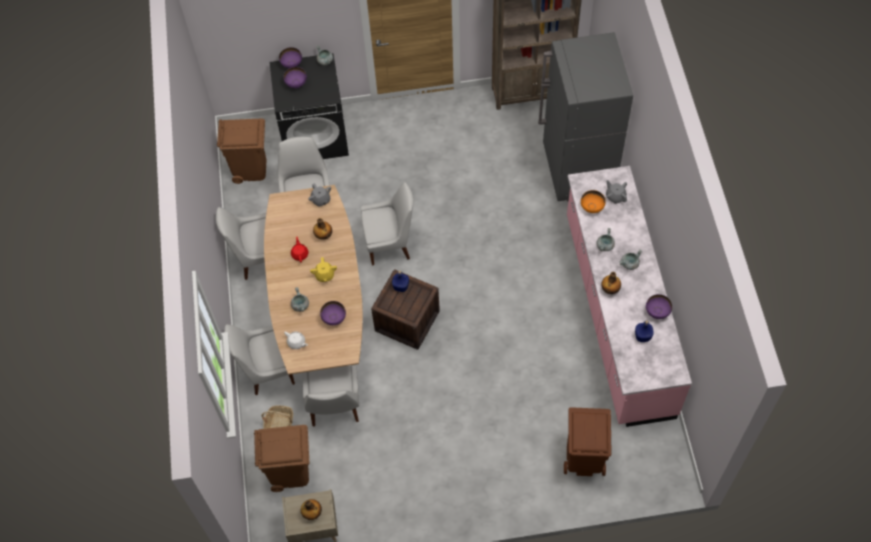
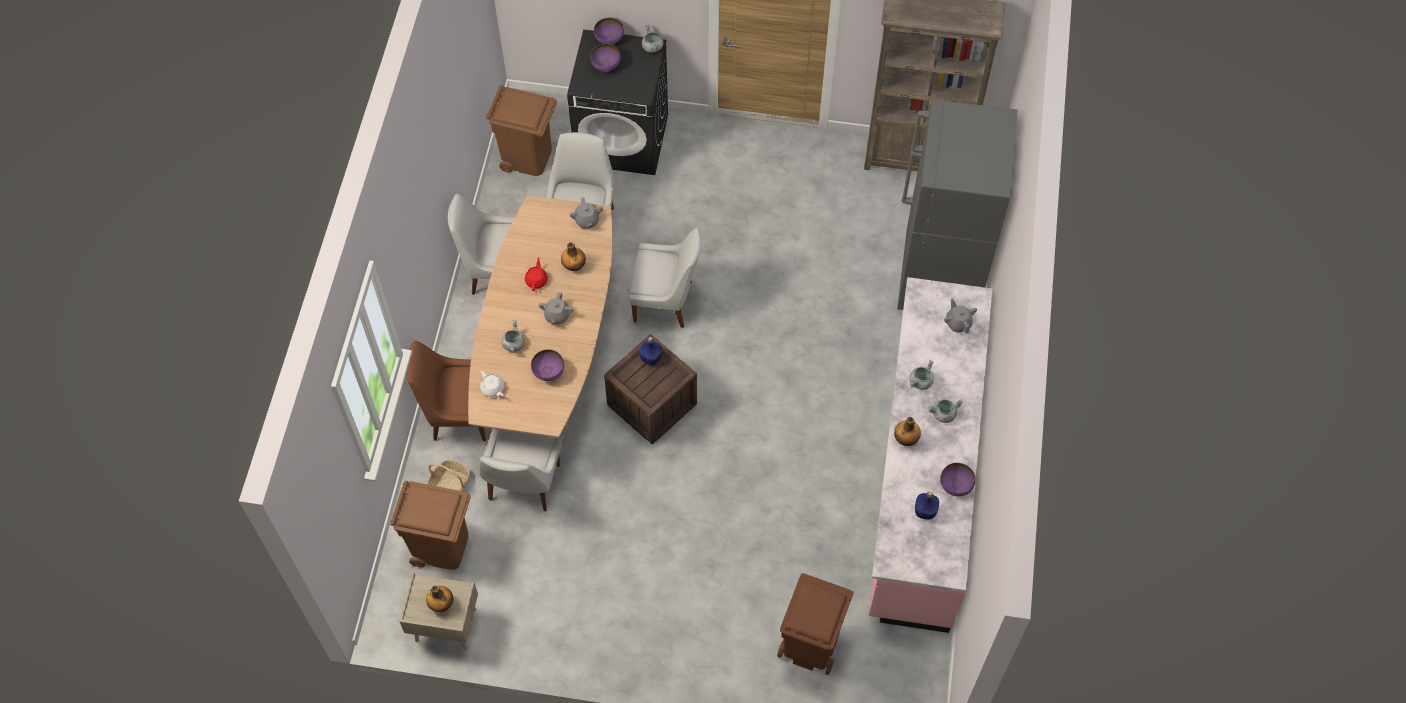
camera: 15 degrees right, 0 degrees up
white chair [224,324,295,395] -> brown chair [406,341,486,441]
yellow teapot [310,257,337,282] -> grey teapot [539,292,574,324]
orange bowl [581,190,606,213] -> none

